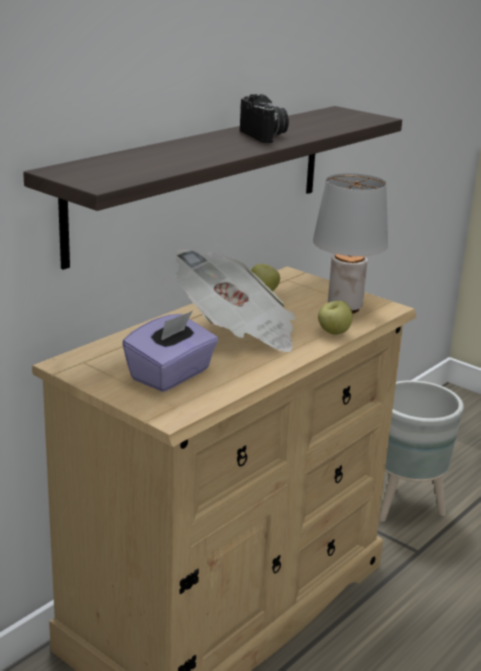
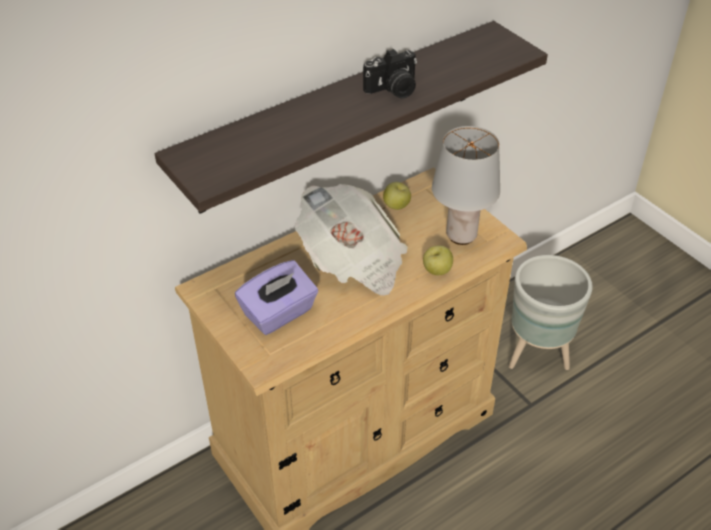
camera: 15 degrees right, 20 degrees up
camera [240,94,289,143] -> camera turned 75 degrees clockwise [363,49,417,98]

